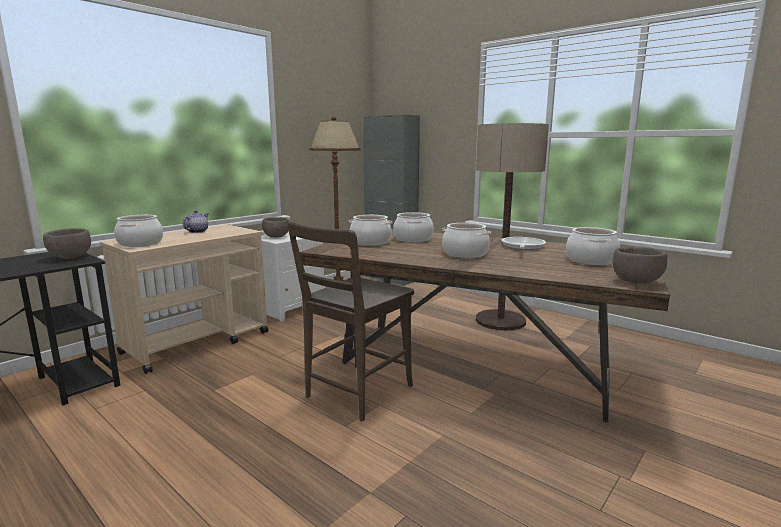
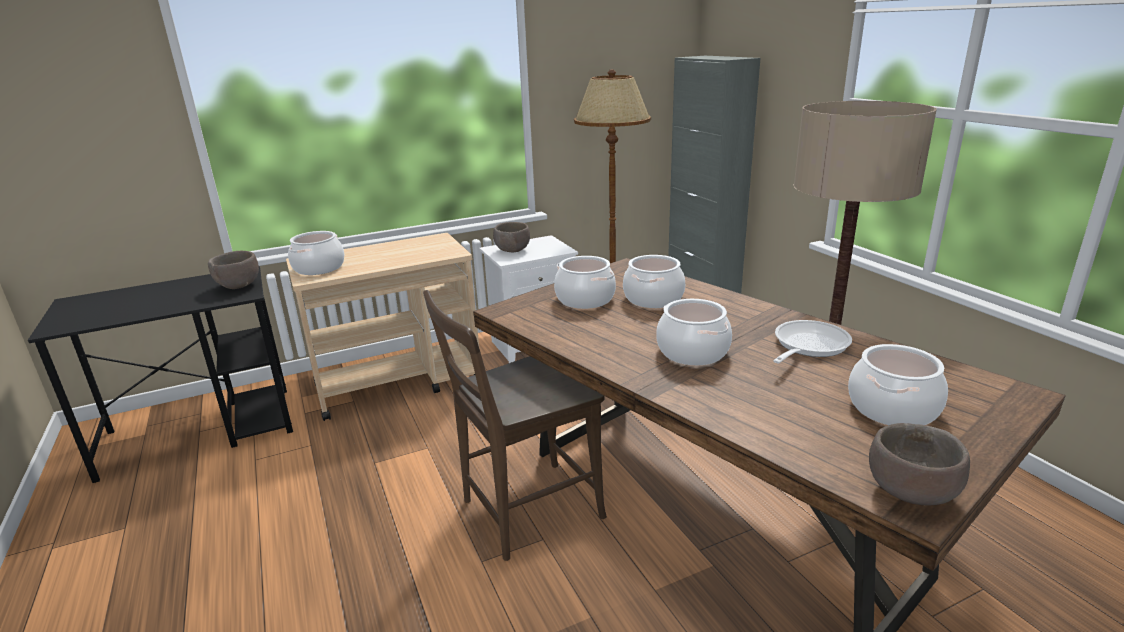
camera: 25 degrees right, 10 degrees up
teapot [183,210,208,233] -> none

